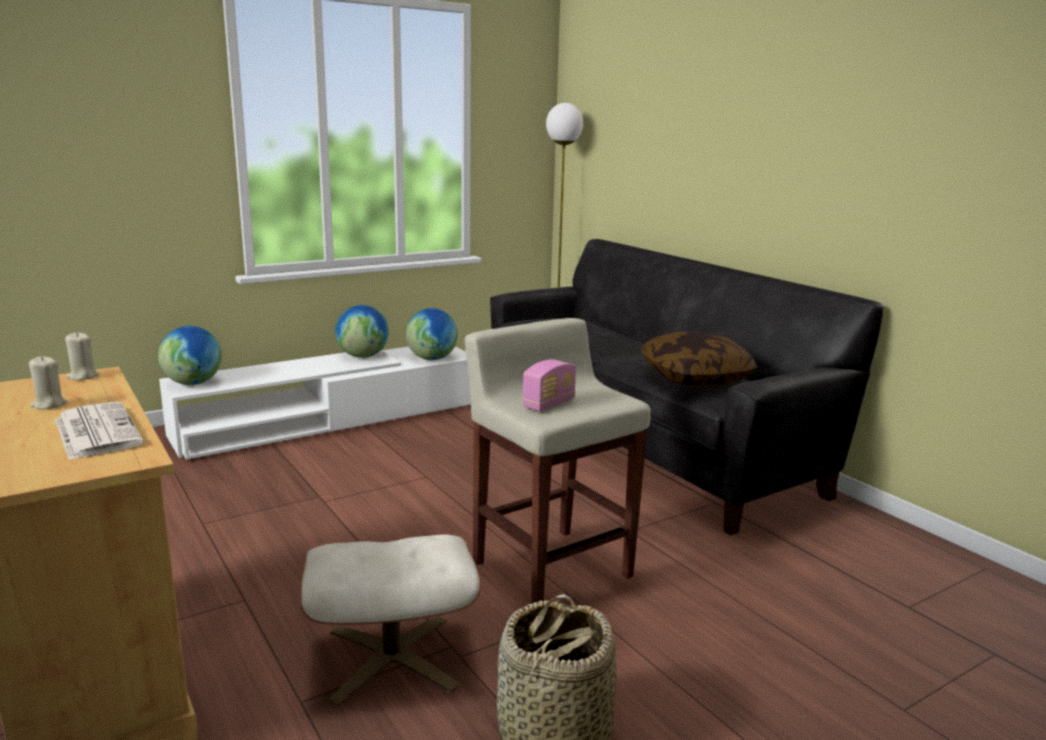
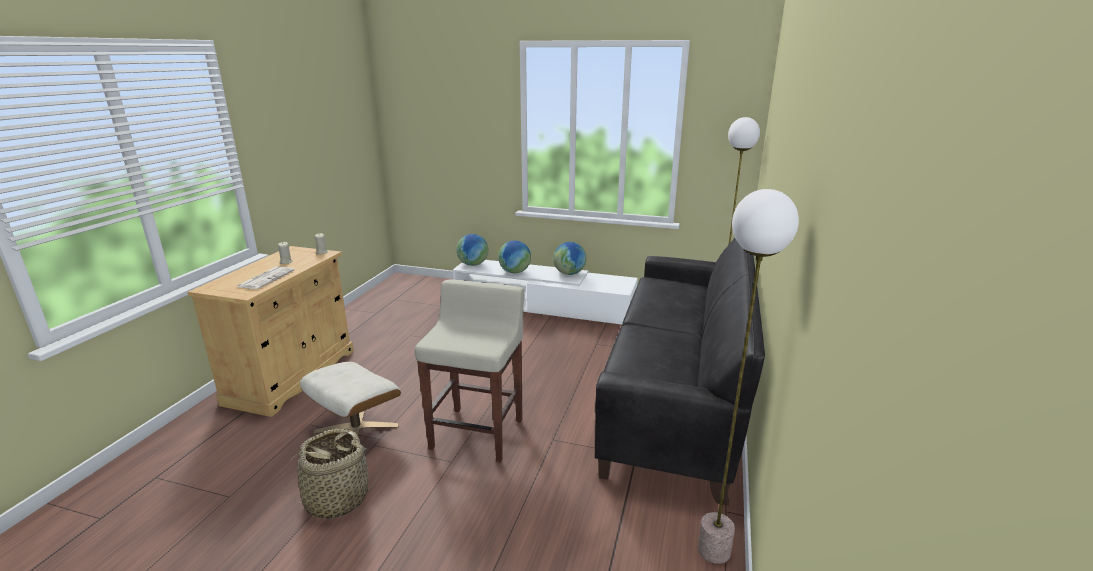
camera: 50 degrees right, 5 degrees up
globe [406,308,458,360] -> globe moved to [498,240,531,273]
radio [522,359,576,411] -> none
pillow [641,332,758,387] -> none
none -> floor lamp [698,189,799,564]

